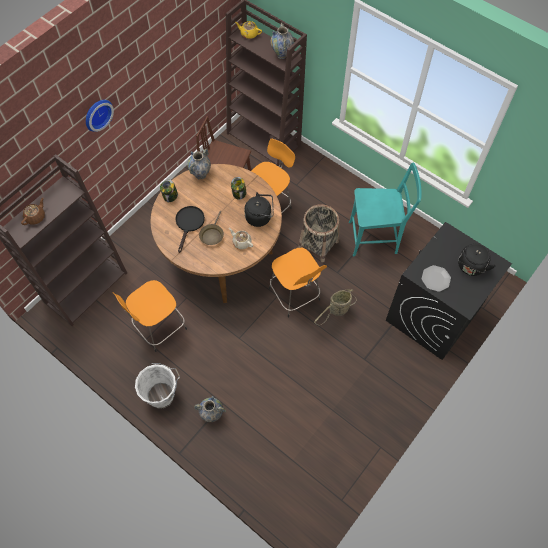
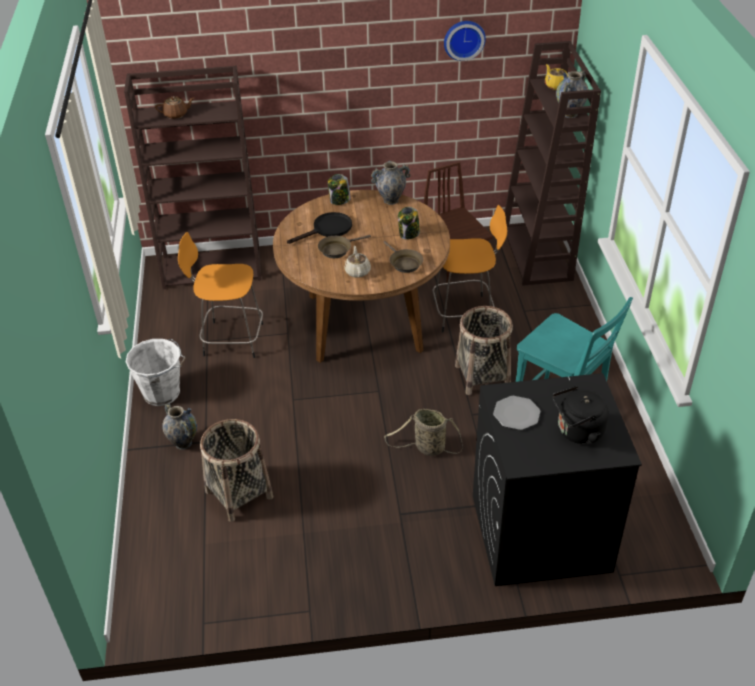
camera: 45 degrees right, 20 degrees down
wall clock [86,100,114,132] -> wall clock moved to [444,21,486,61]
black kettle [244,192,274,227] -> brown frying pan [384,241,423,273]
orange stool [269,248,327,318] -> none
none -> basket [200,419,273,522]

